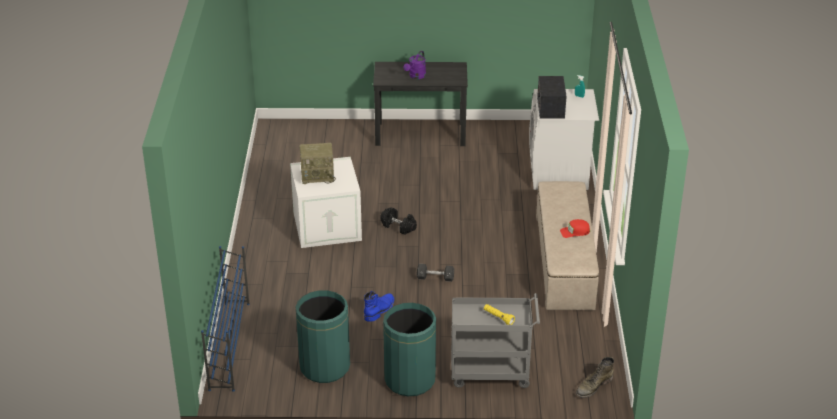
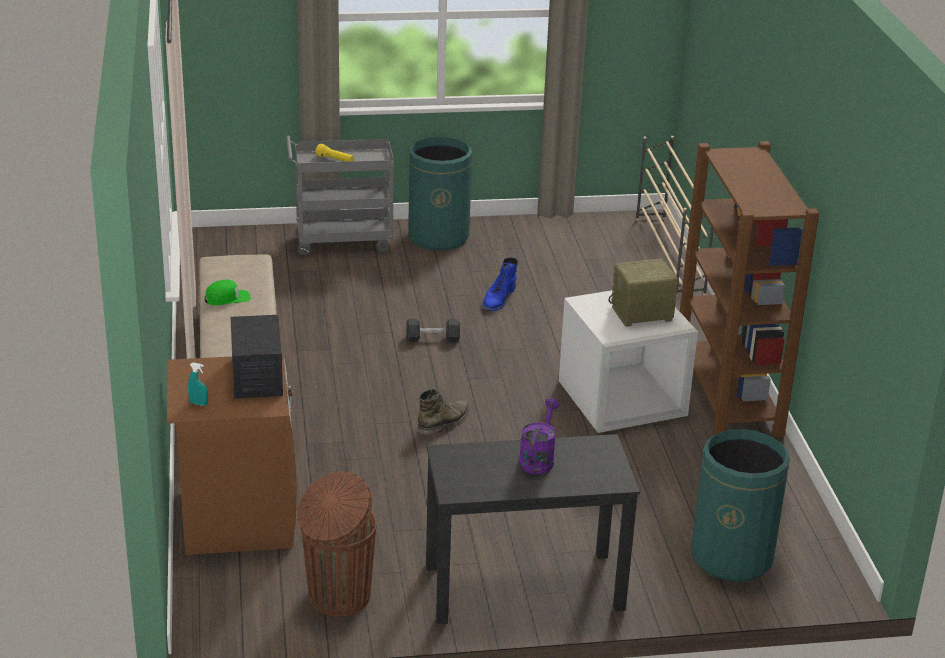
camera: 170 degrees right, 5 degrees down
blue shoe rack [201,246,250,391] -> beige shoe rack [636,136,714,297]
green trash can [296,290,350,383] -> green trash can moved to [691,429,790,582]
black dumbbell [381,207,417,234] -> none
white washing machine [529,89,599,190] -> brown washing machine [167,354,297,555]
red cap [560,219,590,238] -> green cap [205,280,251,305]
green boot [576,357,614,398] -> green boot moved to [417,388,469,436]
none -> brown trash can [297,471,377,616]
none -> brown bookcase [680,141,819,437]

